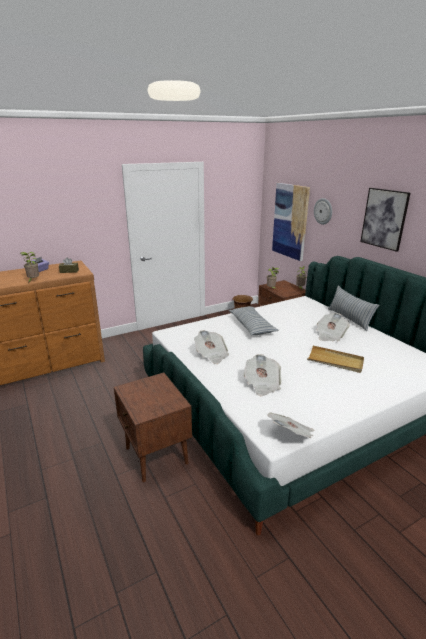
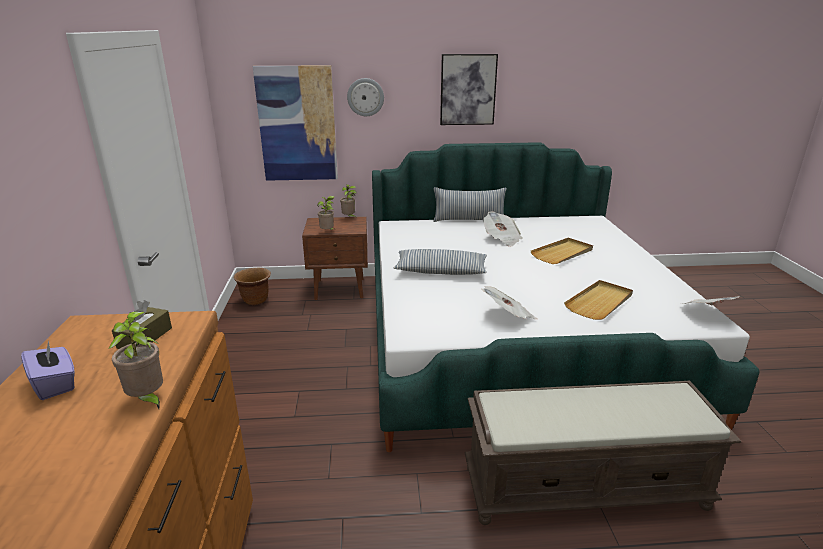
camera: 65 degrees left, 0 degrees up
brown nightstand [114,372,192,482] -> brown bench [465,381,741,525]
newspaper [244,354,281,396] -> beige tray [564,280,633,320]

